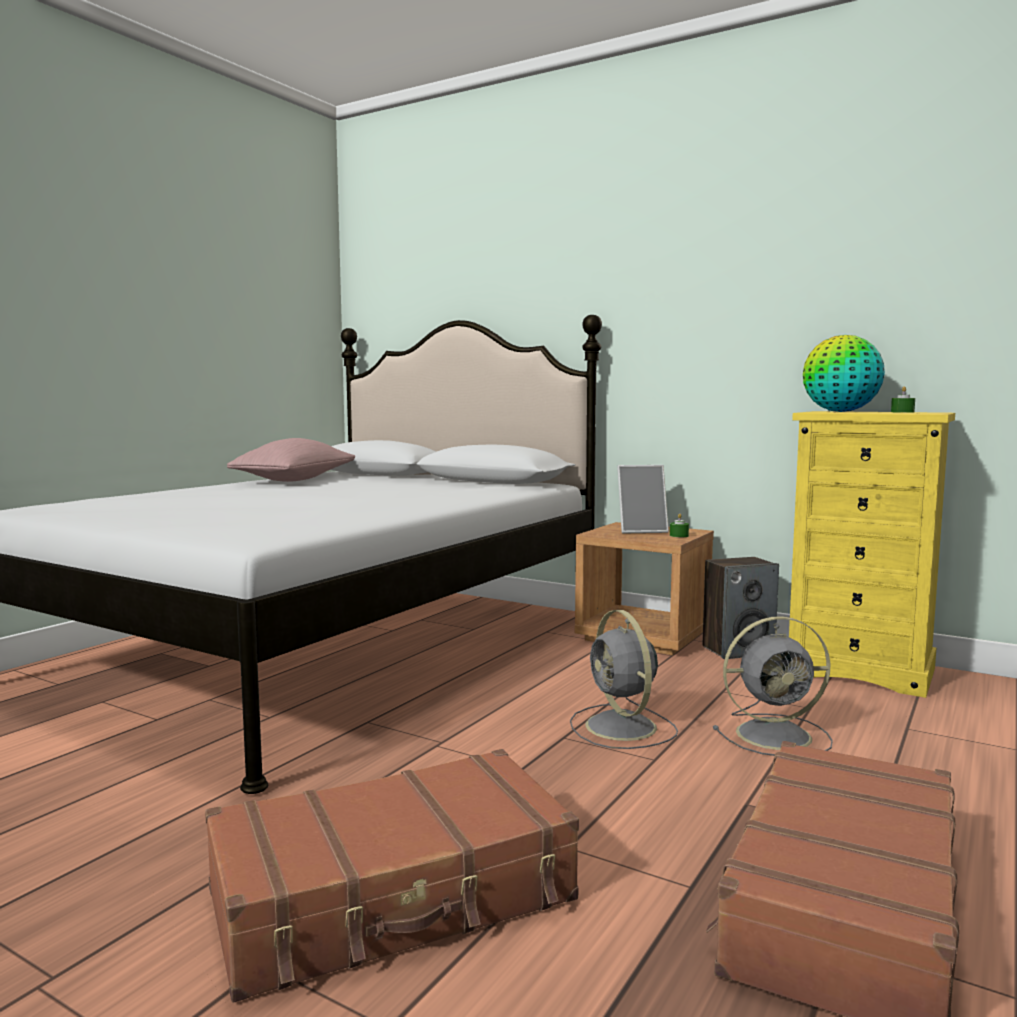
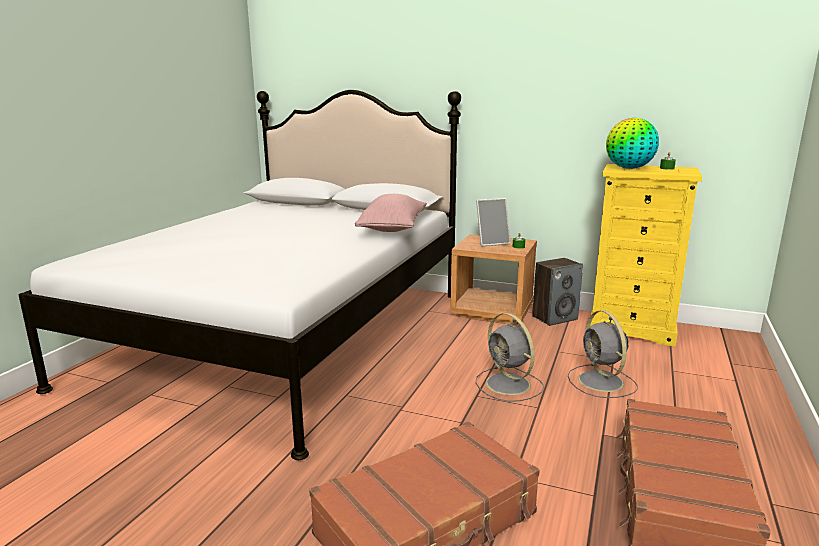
camera: 10 degrees left, 10 degrees up
pink pillow [227,438,355,482] -> pink pillow moved to [355,194,427,232]
grey fan [713,616,833,756] -> grey fan turned 90 degrees clockwise [568,310,638,398]

